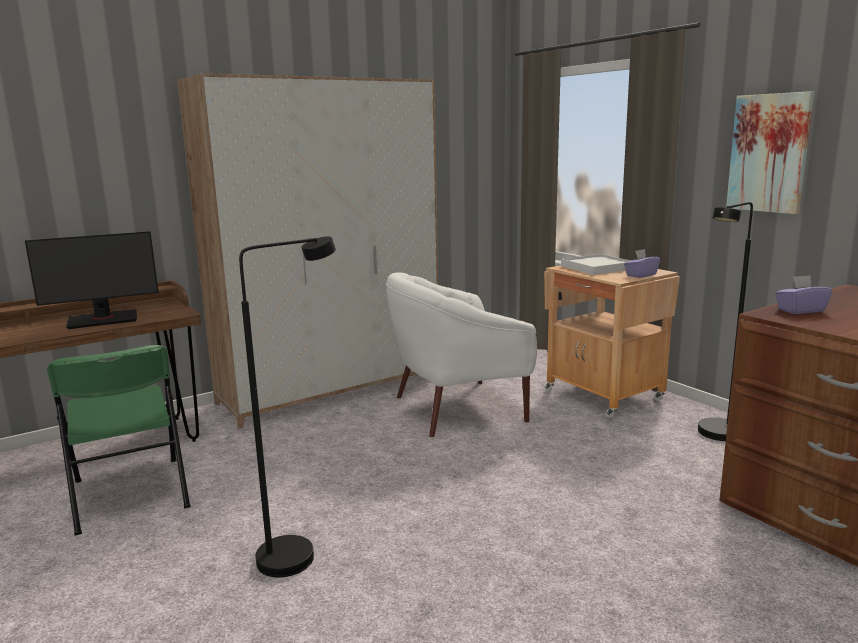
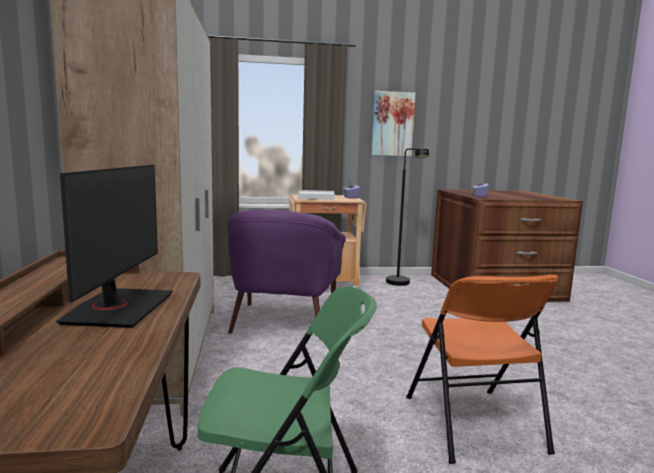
camera: 65 degrees left, 5 degrees down
black floor lamp [239,236,336,577] -> orange chair [406,275,559,464]
white armchair [386,272,537,437] -> purple armchair [227,210,346,340]

